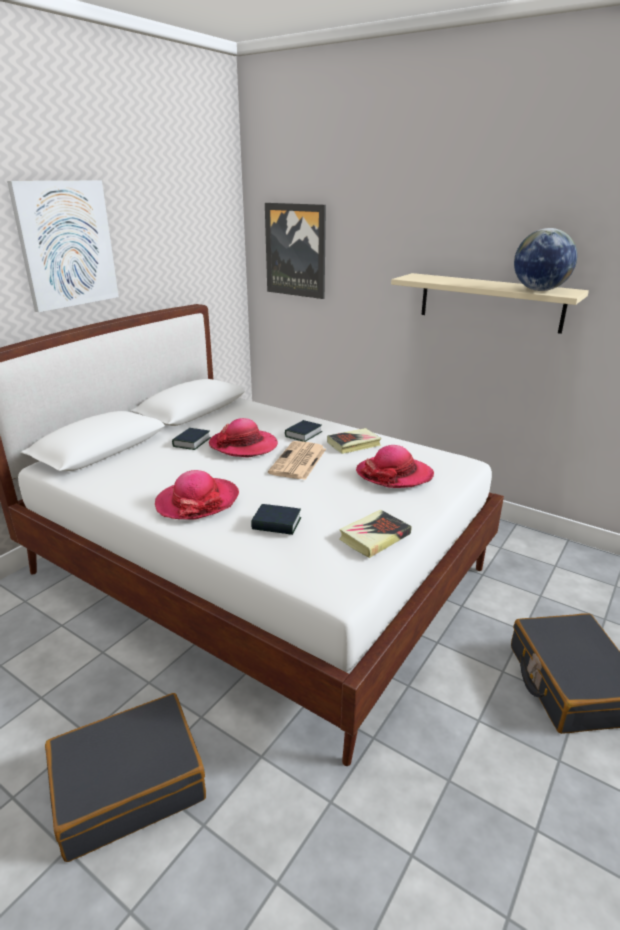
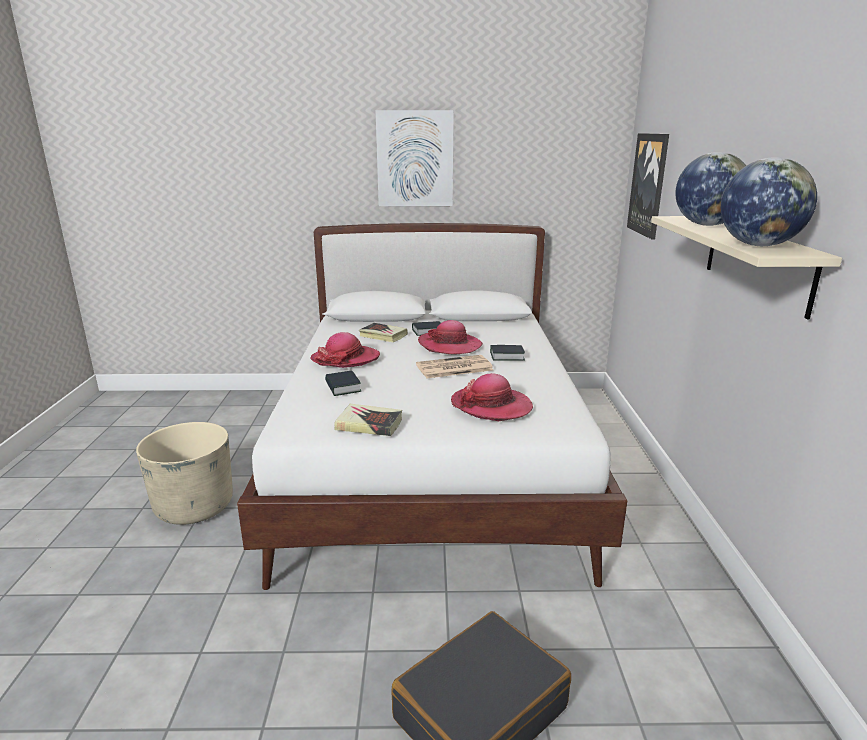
camera: 55 degrees right, 5 degrees down
black suitcase [45,693,206,862] -> beige planter [136,422,233,525]
book [327,428,382,454] -> book moved to [359,323,408,342]
none -> globe [675,152,746,226]

